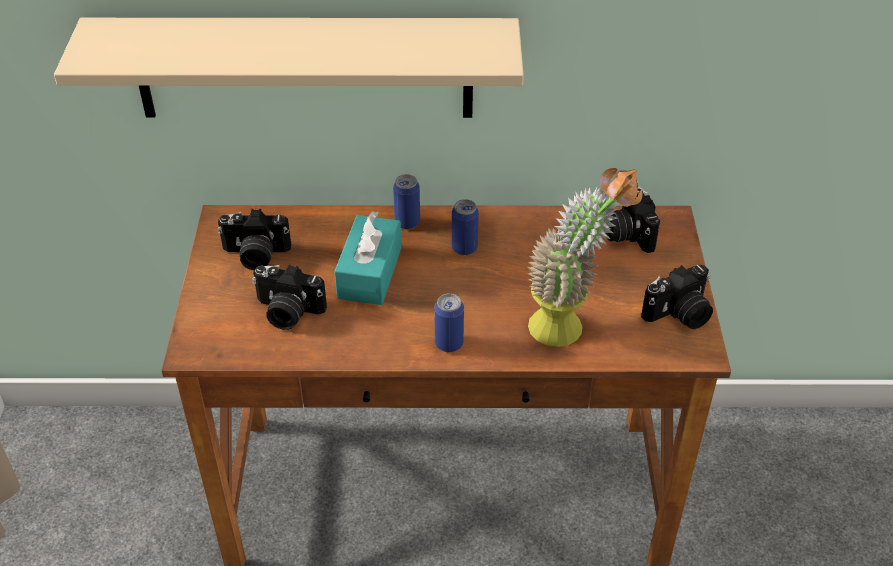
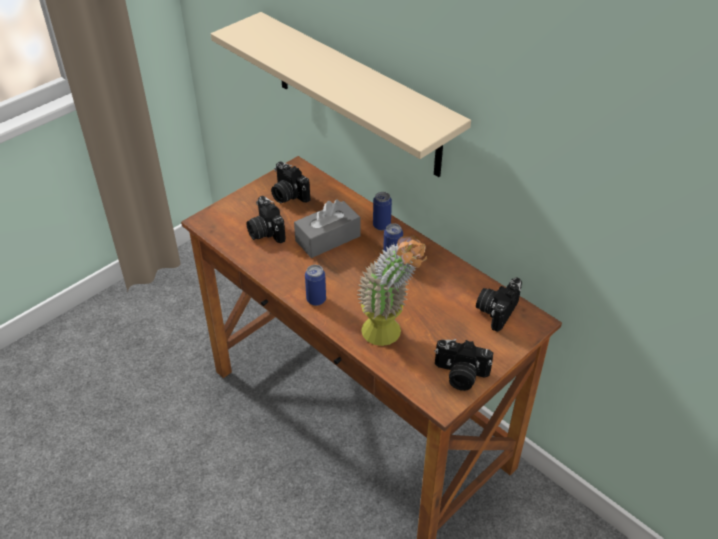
camera: 45 degrees right, 0 degrees up
turquoise tissue box [334,211,402,305] -> grey tissue box [294,200,361,258]

